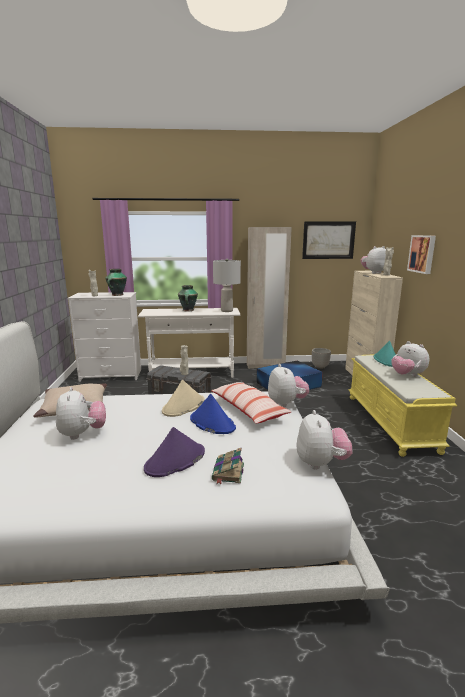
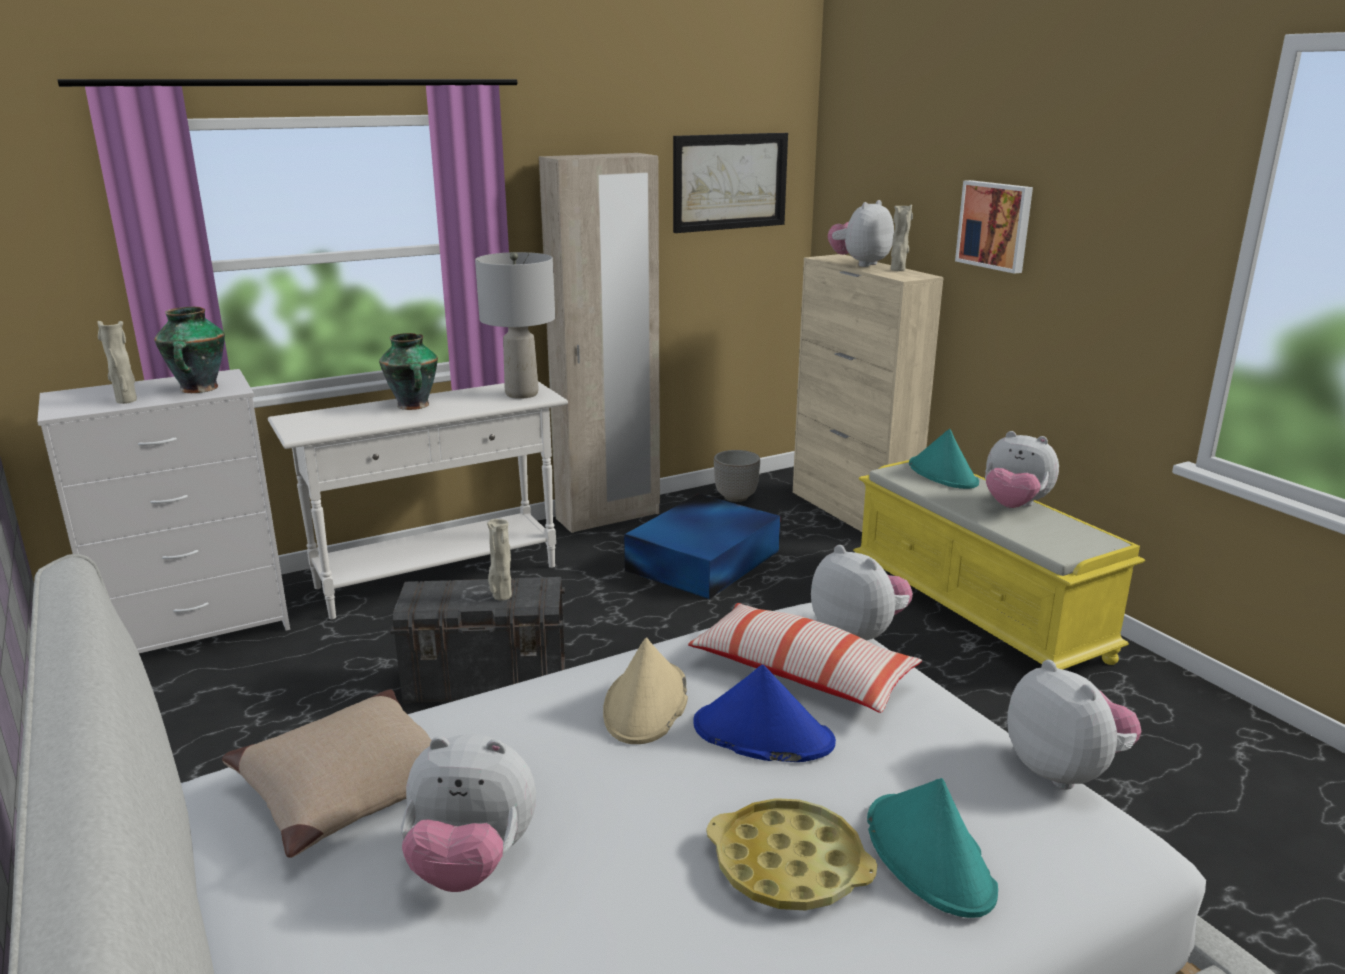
camera: 25 degrees left, 5 degrees up
plush toy [56,387,106,440] -> plush toy turned 135 degrees clockwise [401,734,536,892]
purple hat [144,427,205,477] -> yellow tray [707,798,877,910]
book [212,448,244,484] -> turquoise hat [867,778,998,918]

